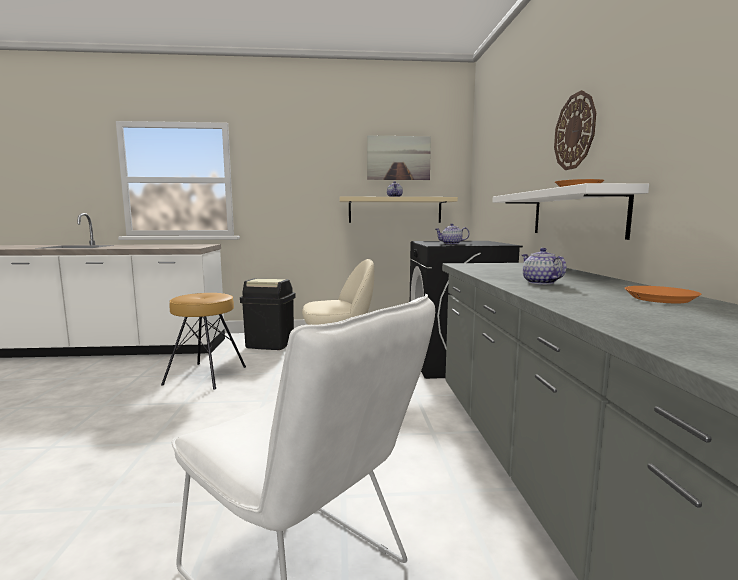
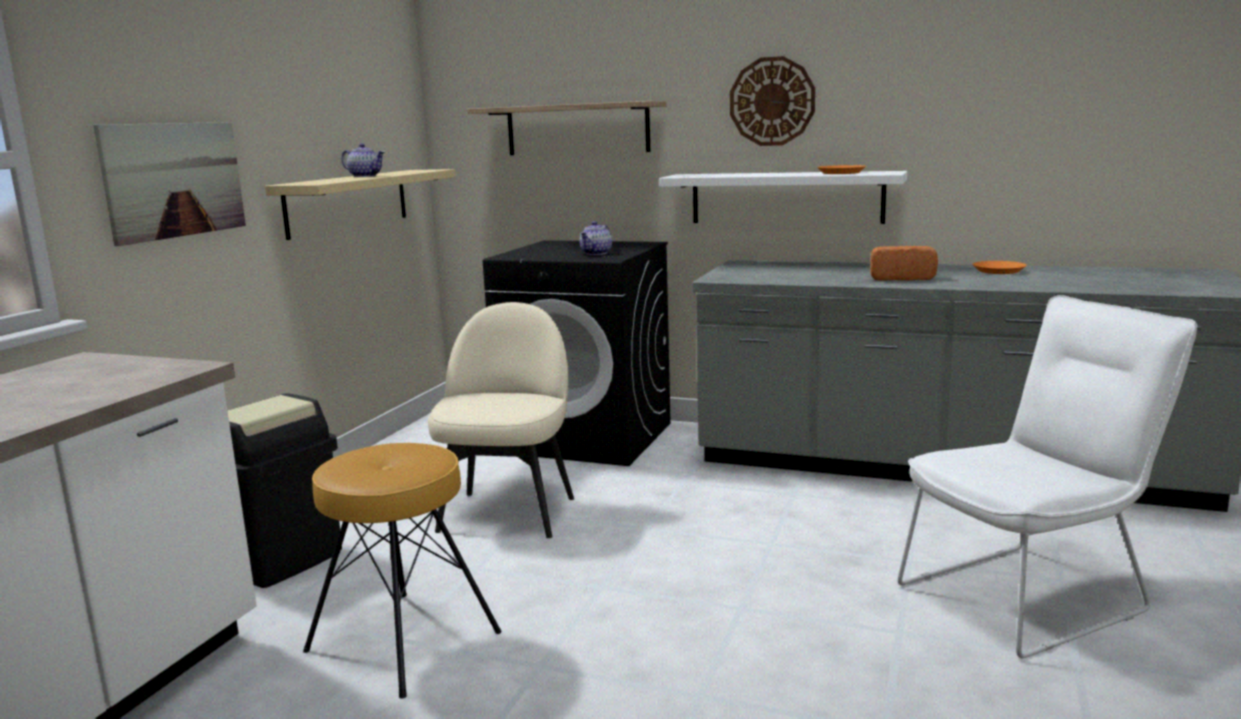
camera: 65 degrees left, 5 degrees up
picture [367,135,431,180] -> picture moved to [93,122,246,246]
teapot [522,248,566,285] -> bread [870,246,938,280]
none -> shelf [467,101,667,155]

